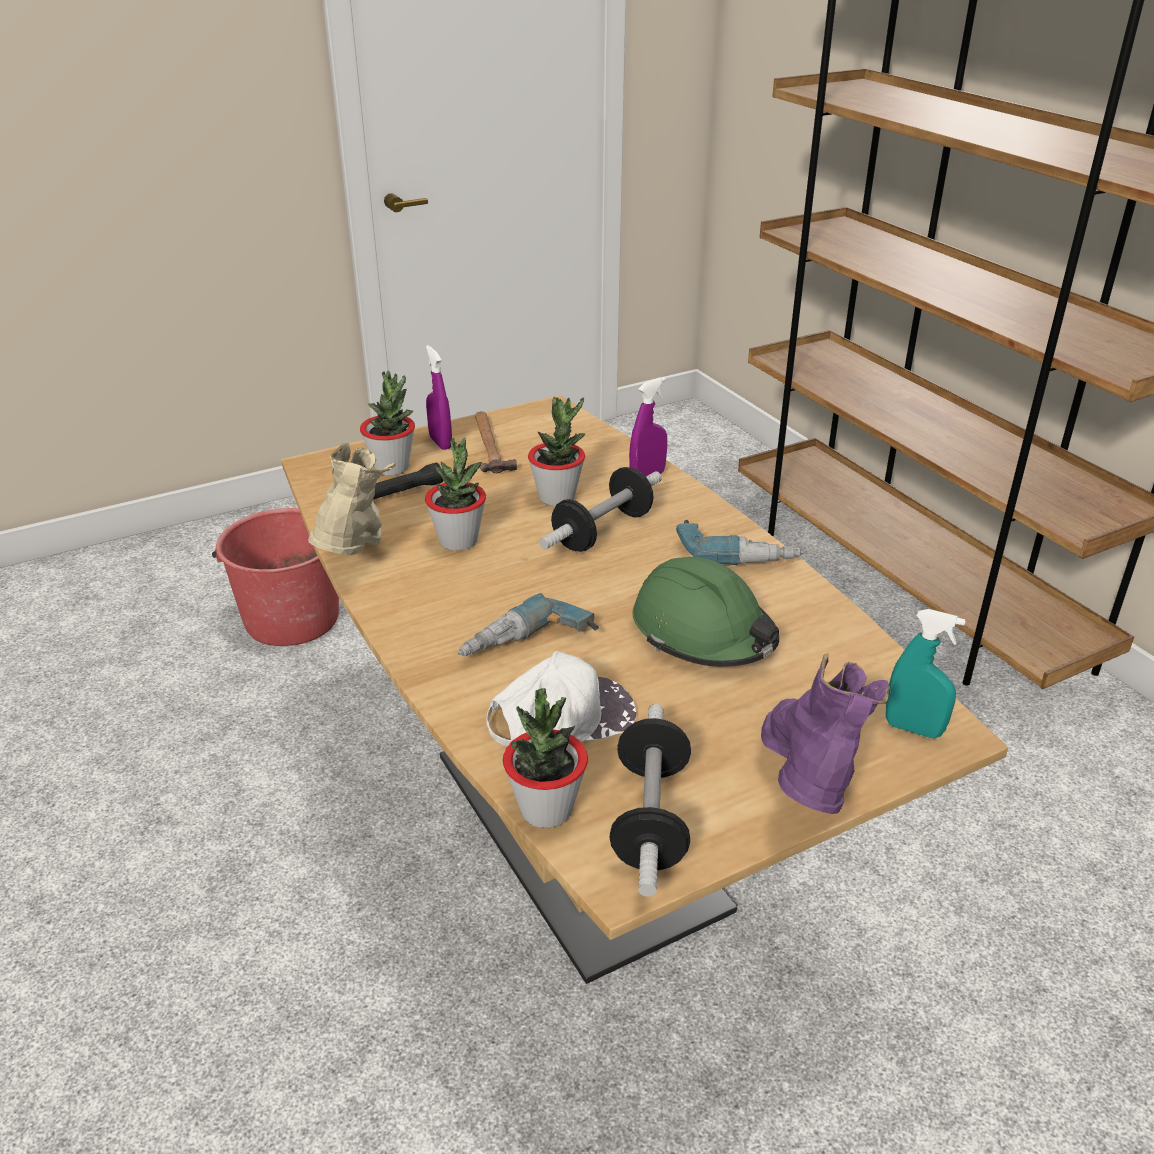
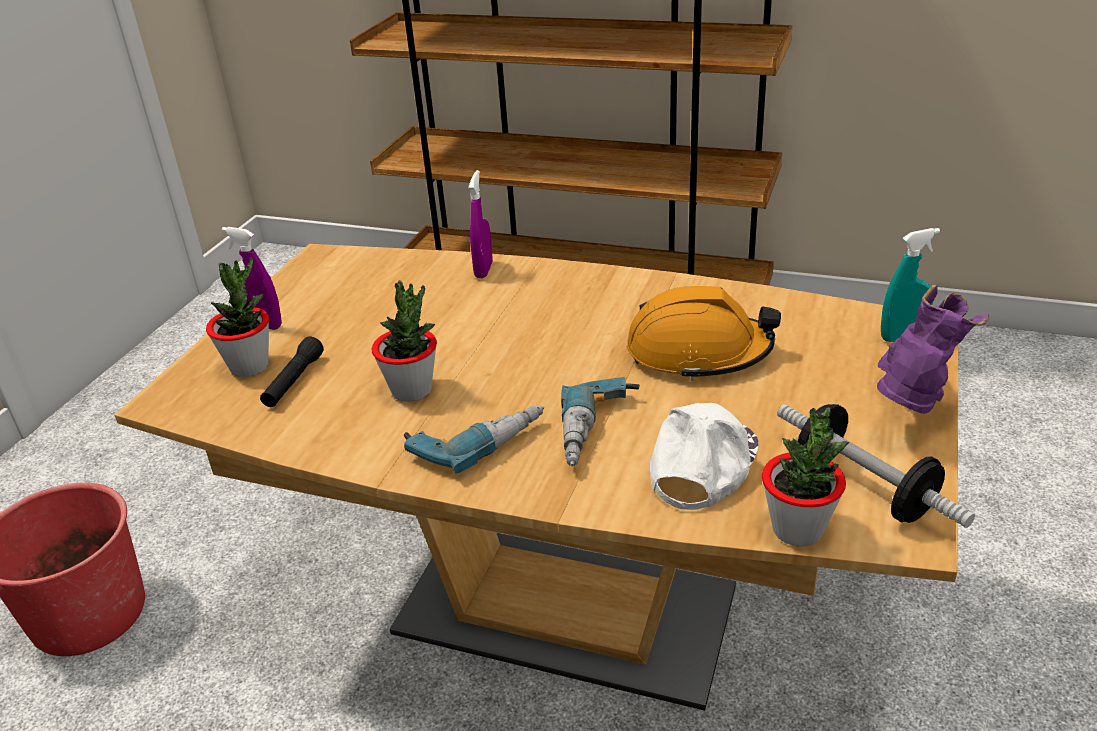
camera: 40 degrees left, 0 degrees up
beige boot [308,443,396,555] -> none
hammer [475,411,517,473] -> none
potted plant [528,397,585,506] -> none
dumbbell [539,467,662,552] -> none
green hard hat [632,557,779,667] -> orange hard hat [627,286,781,381]
power drill [676,520,804,565] -> power drill moved to [404,405,544,474]
purple boot [761,653,890,814] -> purple boot turned 60 degrees clockwise [877,285,989,414]

